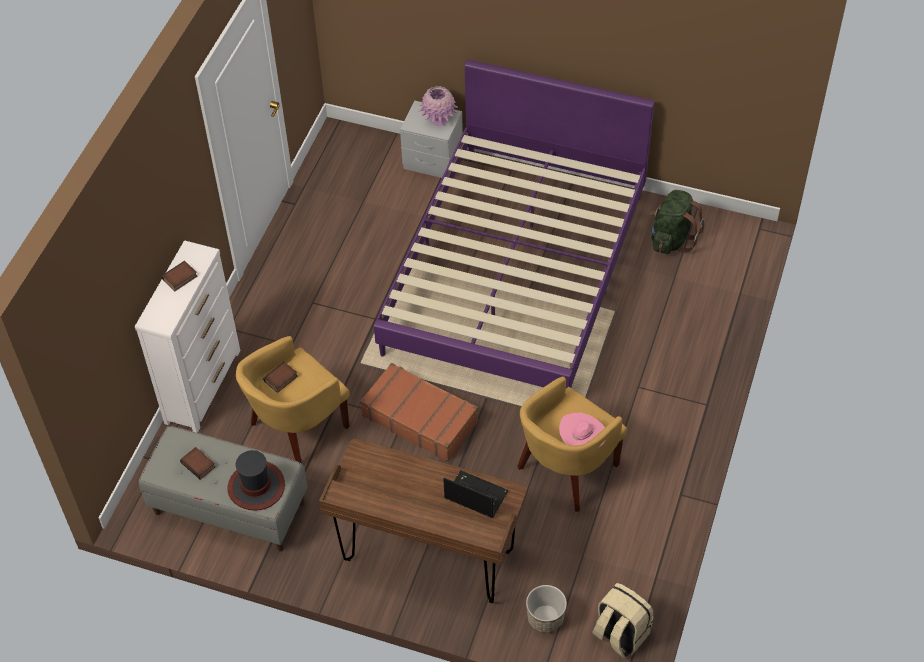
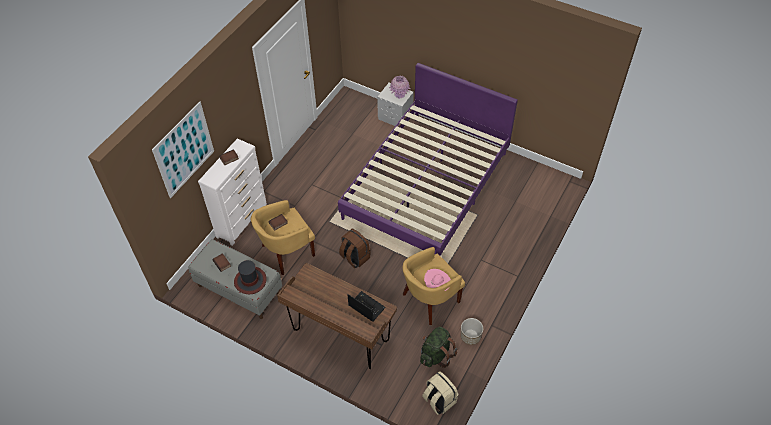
camera: 10 degrees right, 0 degrees up
brown suitcase [360,363,478,462] -> brown backpack [339,229,371,268]
planter [526,585,567,633] -> planter moved to [461,318,483,345]
green backpack [650,190,704,254] -> green backpack moved to [420,327,457,368]
none -> picture [152,102,214,198]

